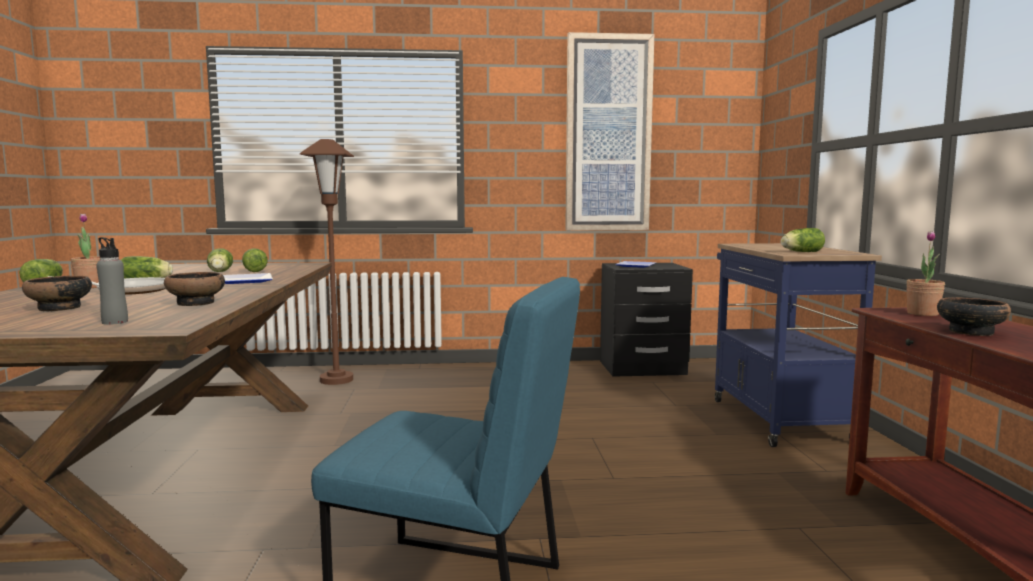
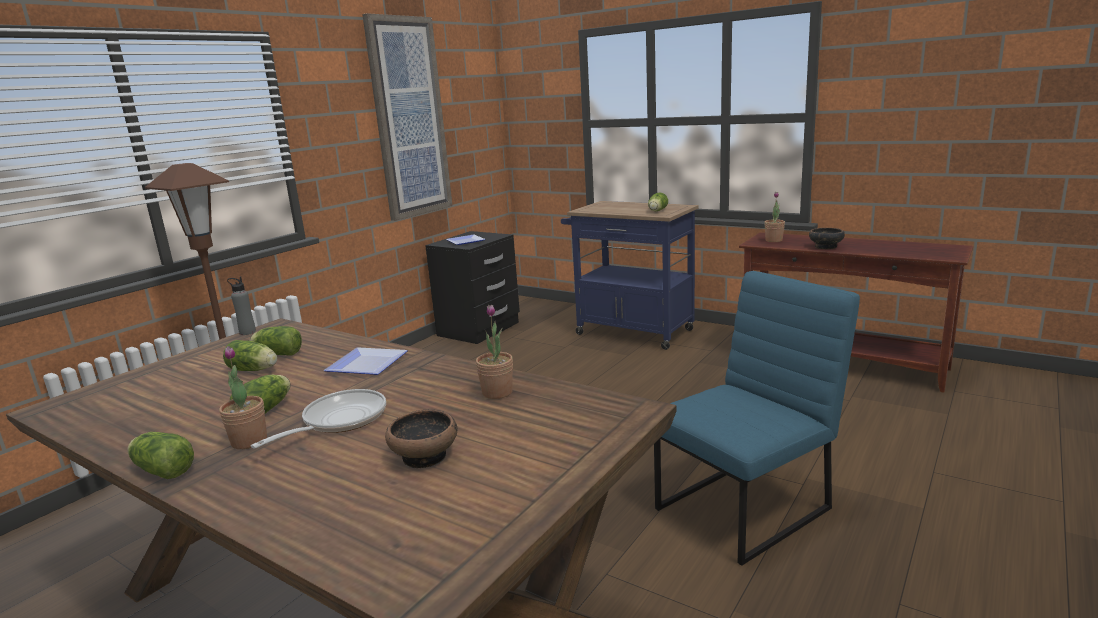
camera: 50 degrees left, 10 degrees up
grey bottle [96,237,128,325] -> grey bottle moved to [227,277,256,335]
bowl [164,272,225,306] -> potted plant [476,305,513,399]

